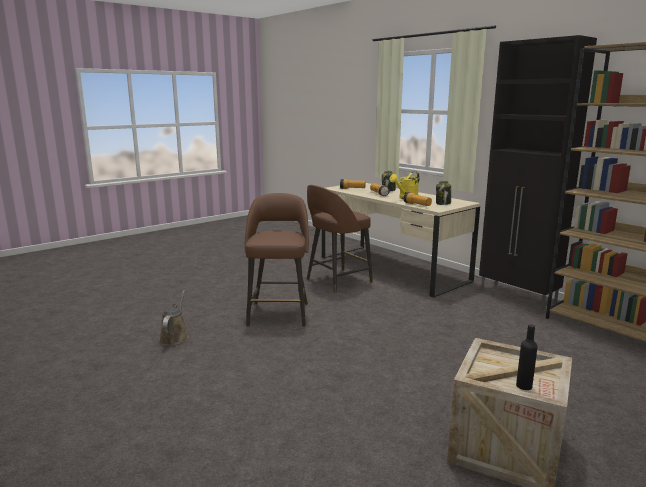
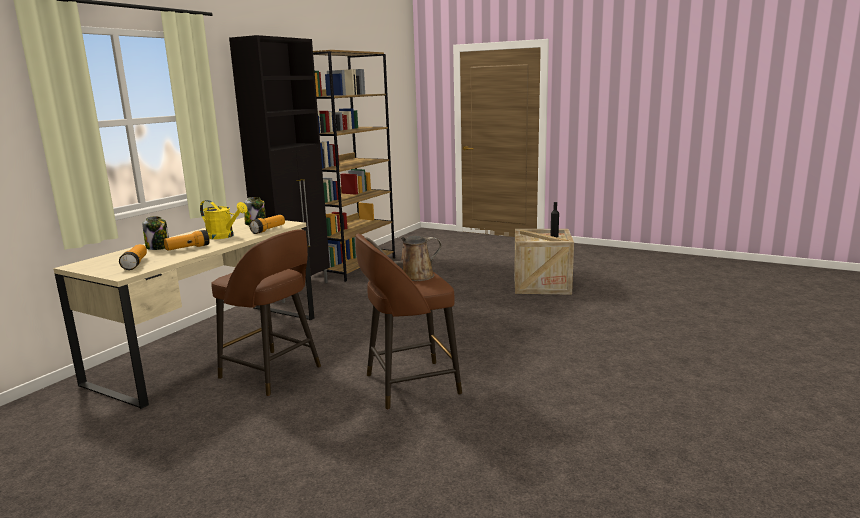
camera: 110 degrees left, 0 degrees up
brown watering can [159,290,189,346] -> brown watering can moved to [364,236,442,281]

